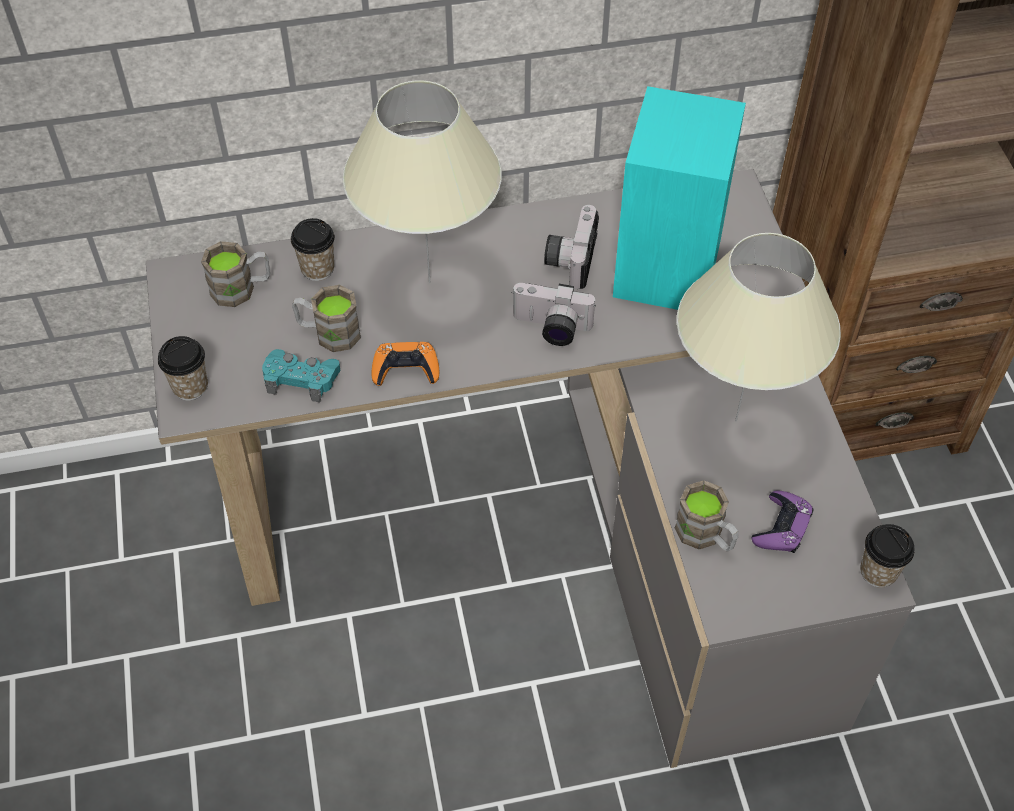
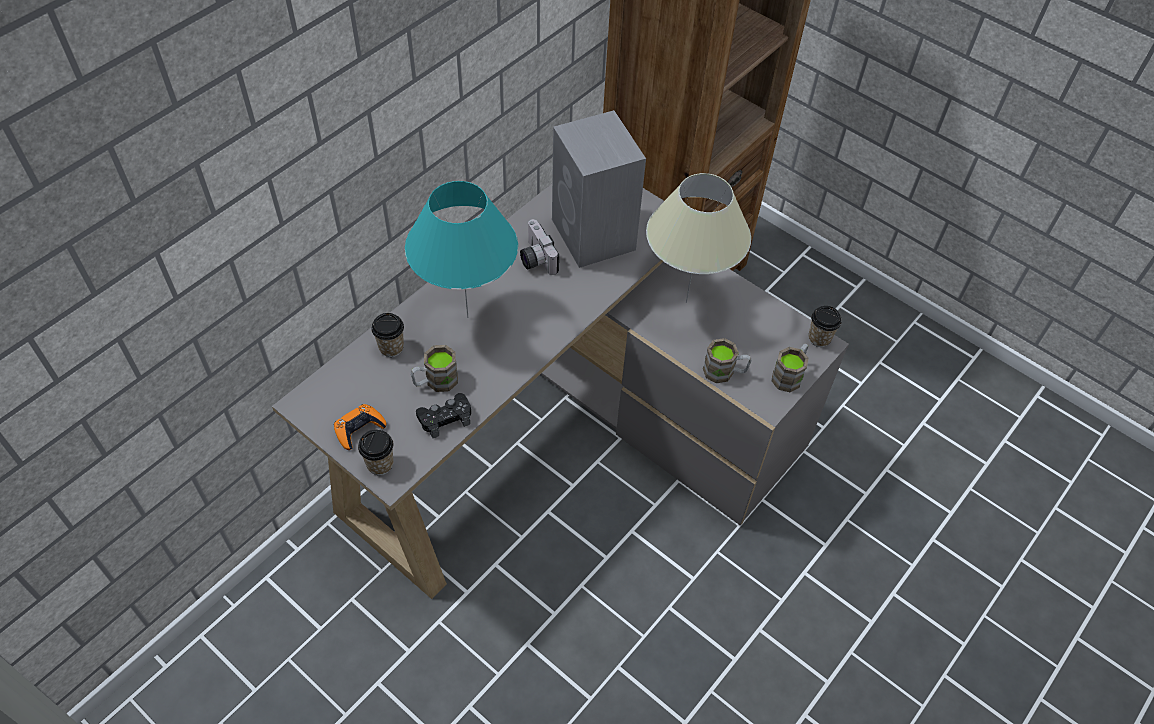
camera: 40 degrees left, 0 degrees up
brown mug [201,241,270,307] -> brown mug moved to [771,344,808,392]
turquoise game controller [262,349,340,402] -> black game controller [416,393,471,438]
beige table lamp [343,80,502,283] -> turquoise table lamp [405,181,518,318]
orange game controller [371,342,439,386] -> orange game controller moved to [334,404,387,450]
camera [511,283,596,346] -> none
turquoise speaker [613,86,746,310] -> grey speaker [552,110,646,268]
purple game controller [751,490,814,553] -> none

